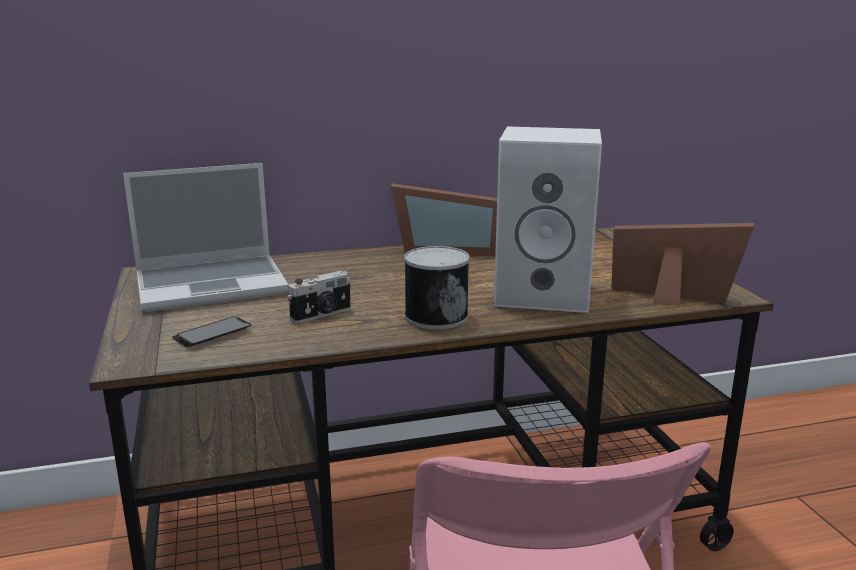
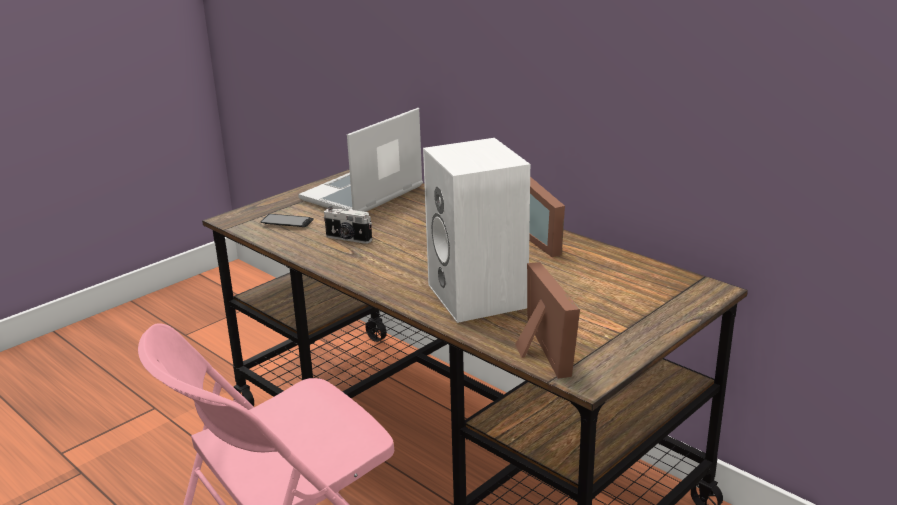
camera: 60 degrees right, 5 degrees up
laptop [123,163,289,312] -> laptop turned 90 degrees clockwise [298,108,423,212]
can [404,246,470,330] -> none

